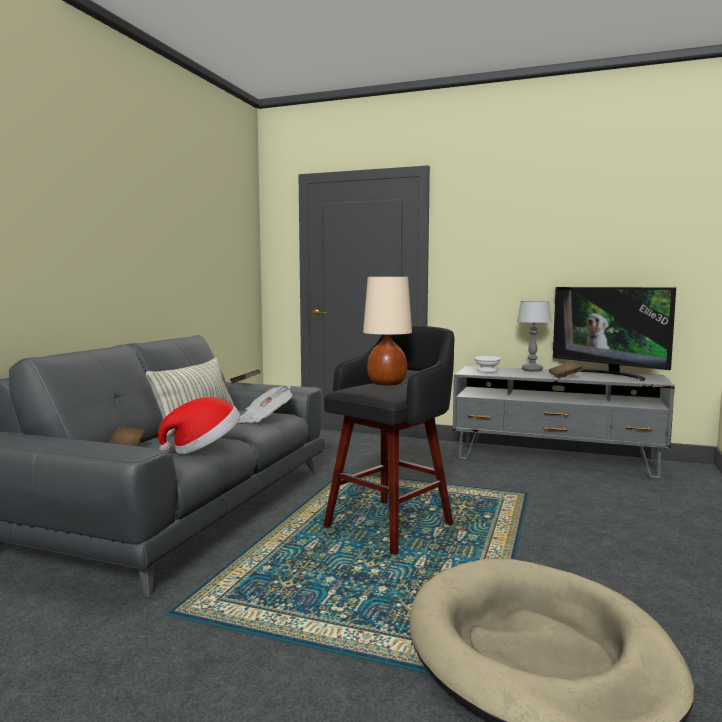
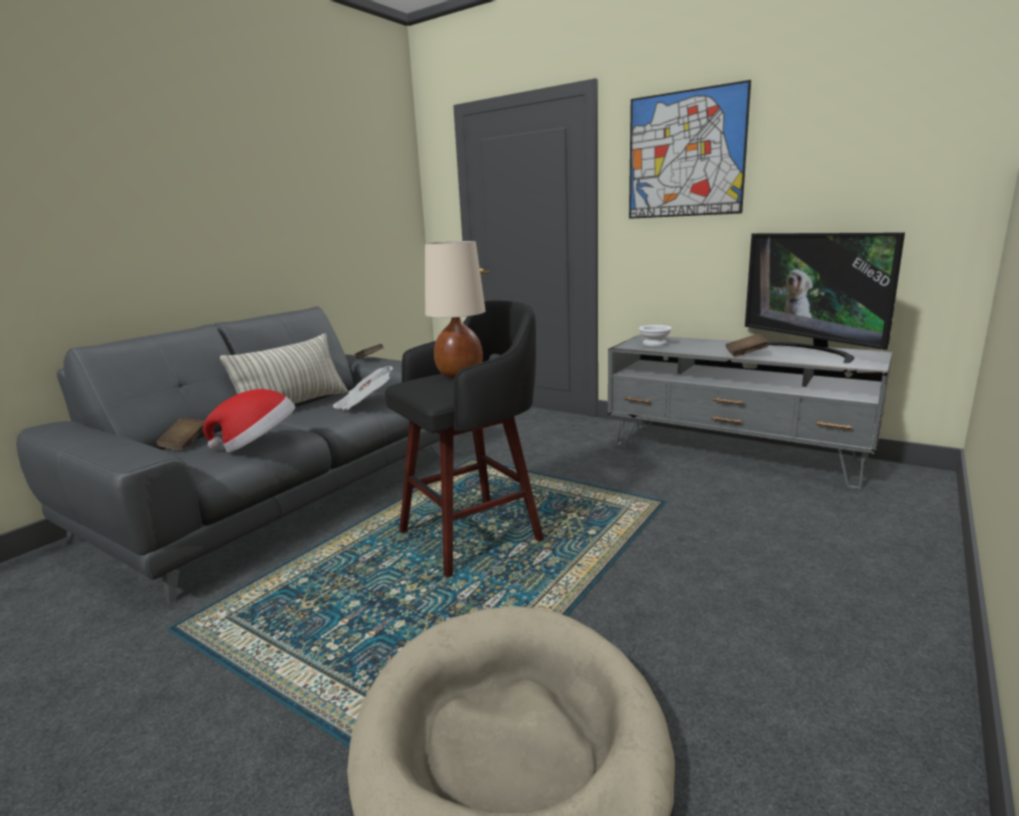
camera: 15 degrees right, 10 degrees up
table lamp [517,301,551,372] -> none
none -> picture [629,80,751,219]

